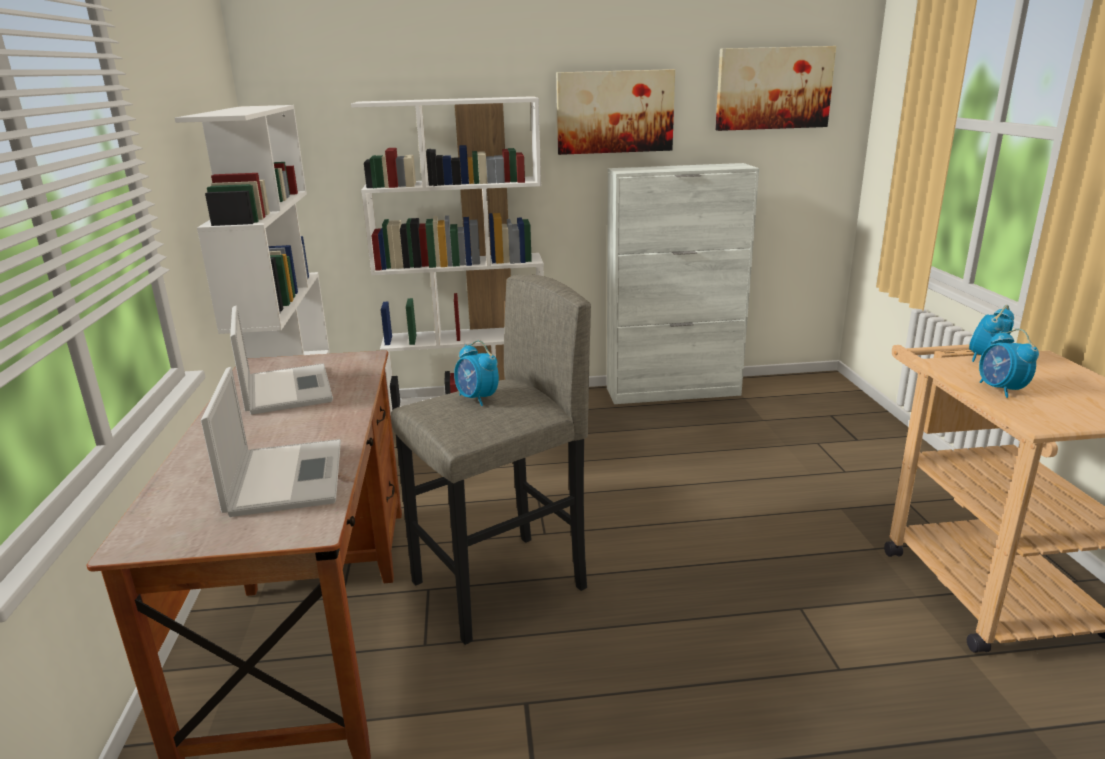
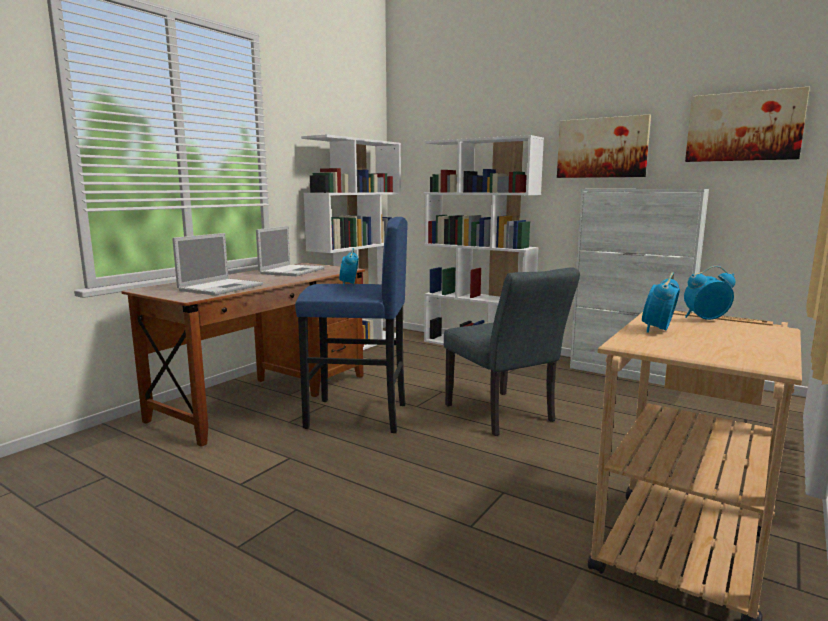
camera: 40 degrees right, 10 degrees down
grey stool [391,274,591,645] -> blue stool [295,217,408,433]
none -> grey chair [444,267,580,436]

